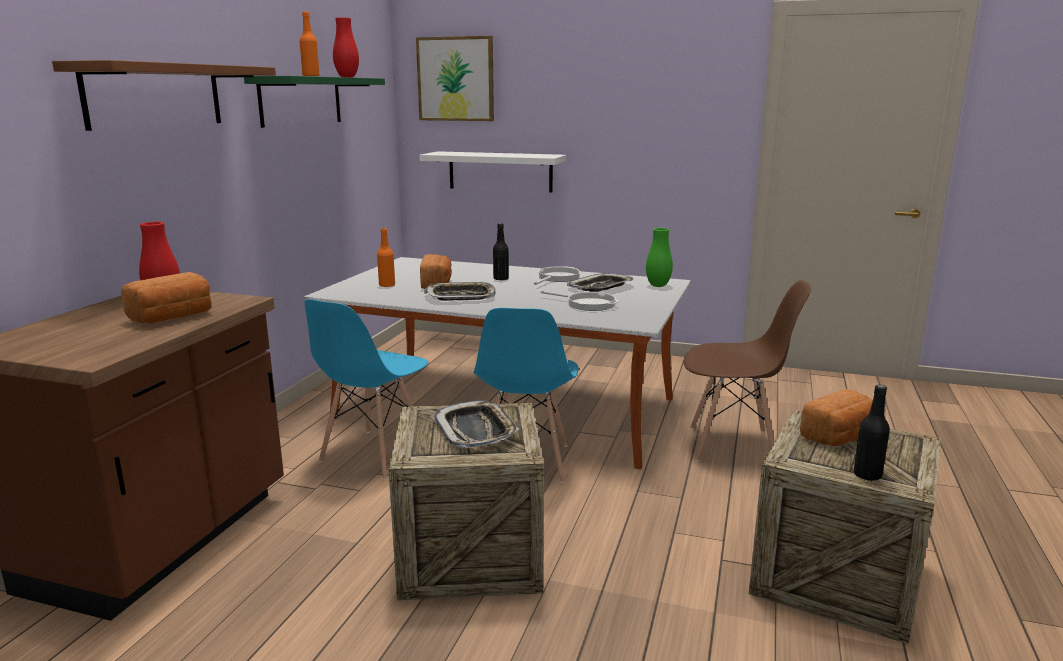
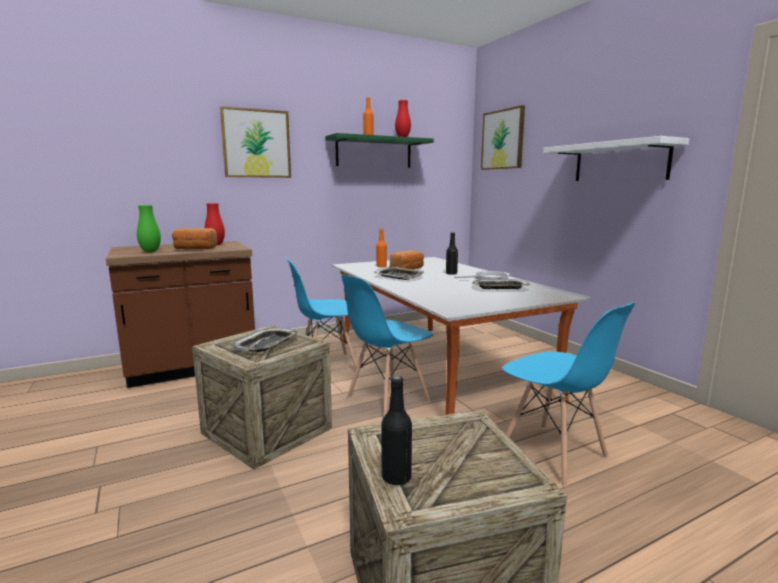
camera: 45 degrees right, 5 degrees down
brown shelf [52,60,276,131] -> picture [220,106,291,178]
white shelf [419,151,566,193] -> white shelf moved to [543,136,689,181]
frying pan [540,291,619,311] -> none
green vase [646,228,673,287] -> green vase moved to [137,205,161,252]
brown chair [684,280,811,462] -> blue chair [502,302,635,487]
bread [800,389,873,446] -> none

